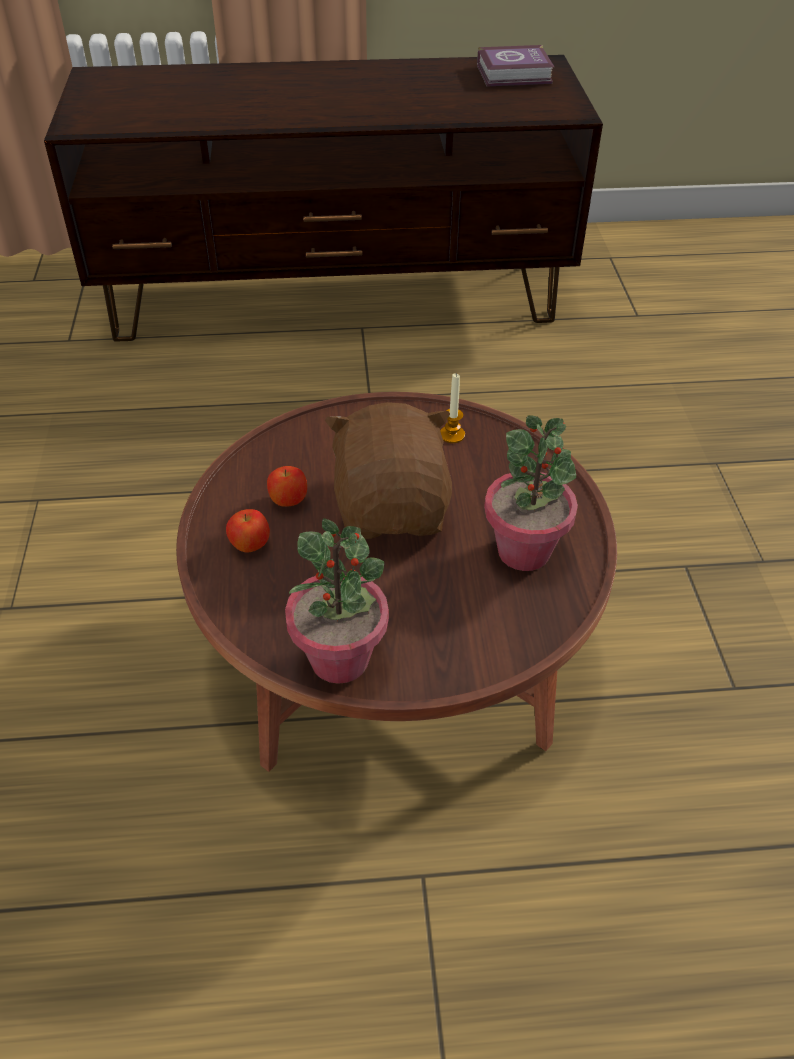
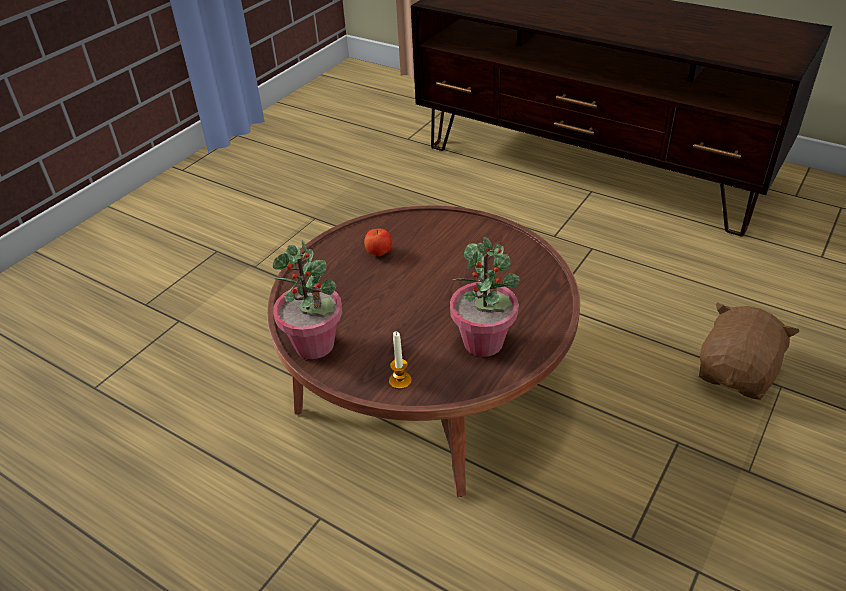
camera: 40 degrees right, 5 degrees down
apple [226,509,270,553] -> none
brown plush toy [325,402,452,539] -> brown plush toy moved to [699,303,800,400]
candle [440,373,465,443] -> candle moved to [389,332,412,389]
book [477,45,554,86] -> none

